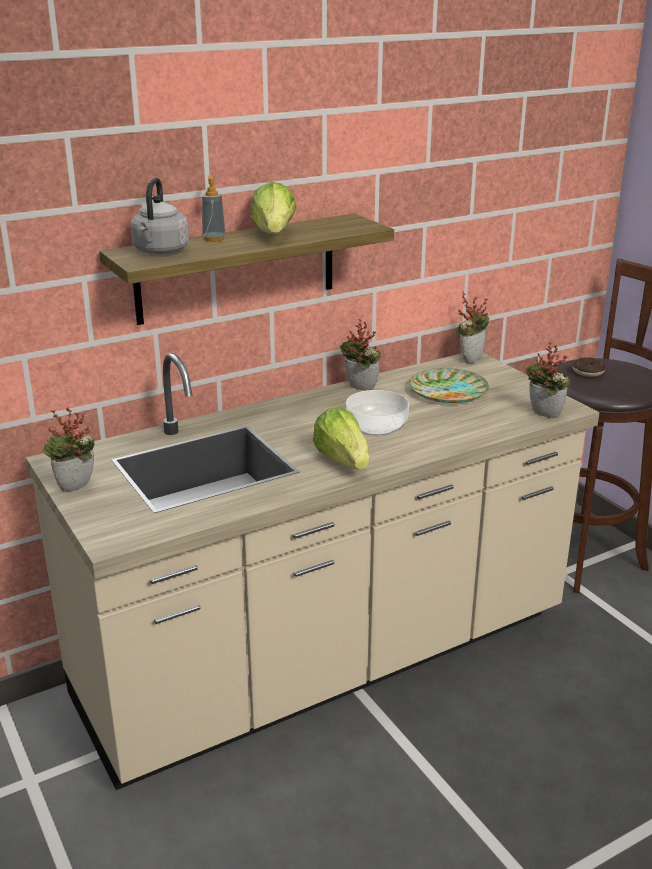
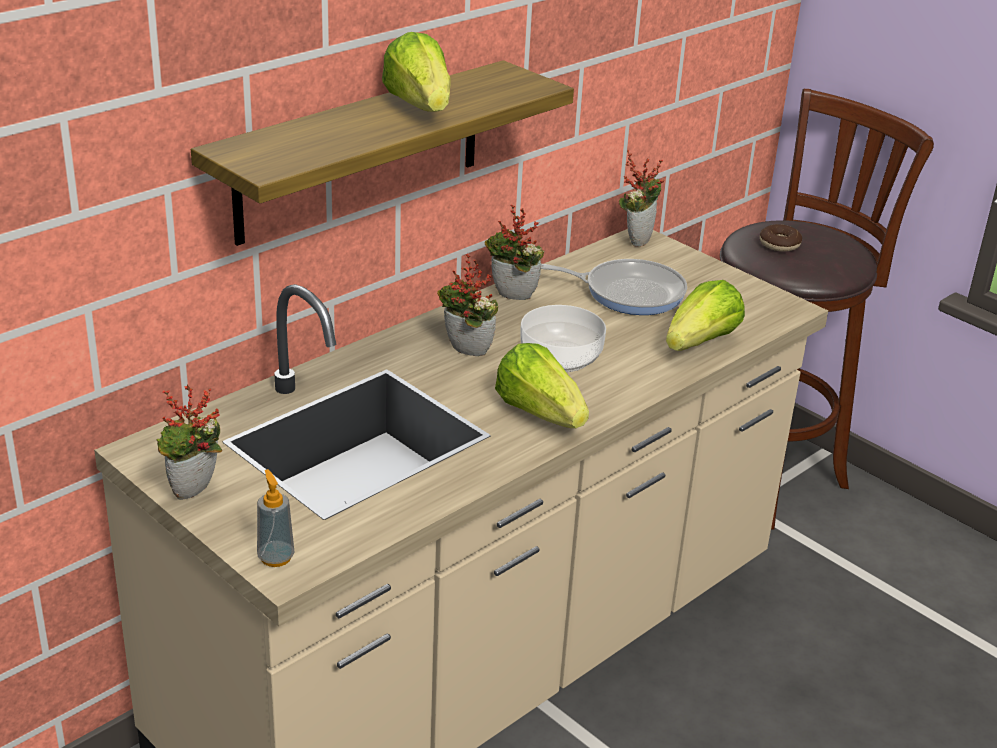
camera: 15 degrees left, 5 degrees up
grey kettle [130,178,189,254] -> none
soap dispenser [202,176,226,242] -> soap dispenser moved to [257,469,295,567]
plate [409,368,489,403] -> frying pan [541,259,687,315]
potted plant [525,342,570,418] -> potted plant moved to [437,254,498,356]
none -> lettuce [666,280,745,351]

